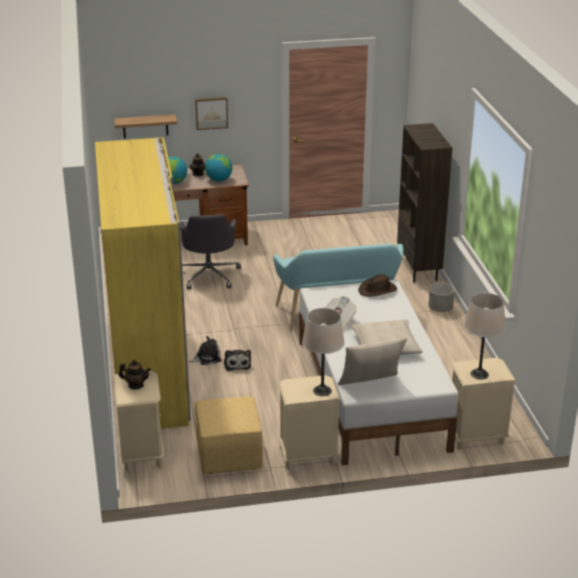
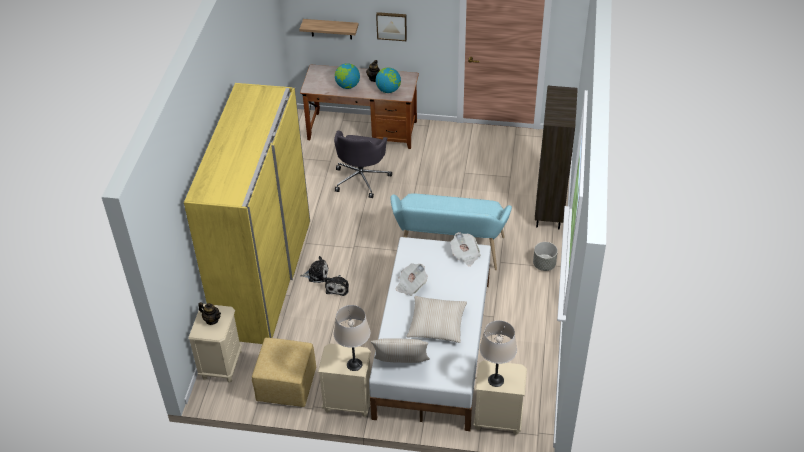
camera: 20 degrees right, 15 degrees up
brown hat [358,274,397,297] -> newspaper [450,232,481,266]

